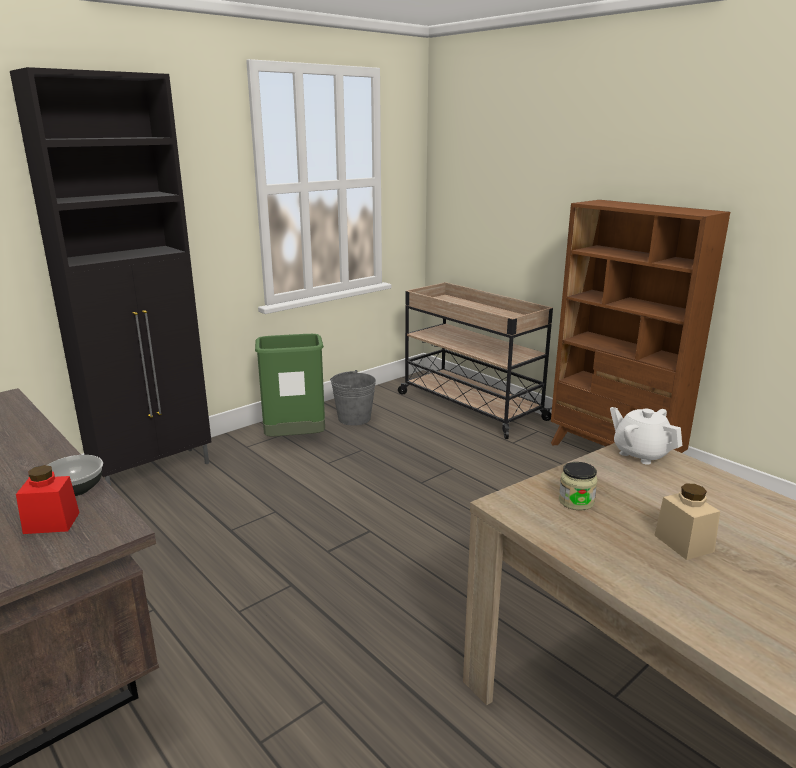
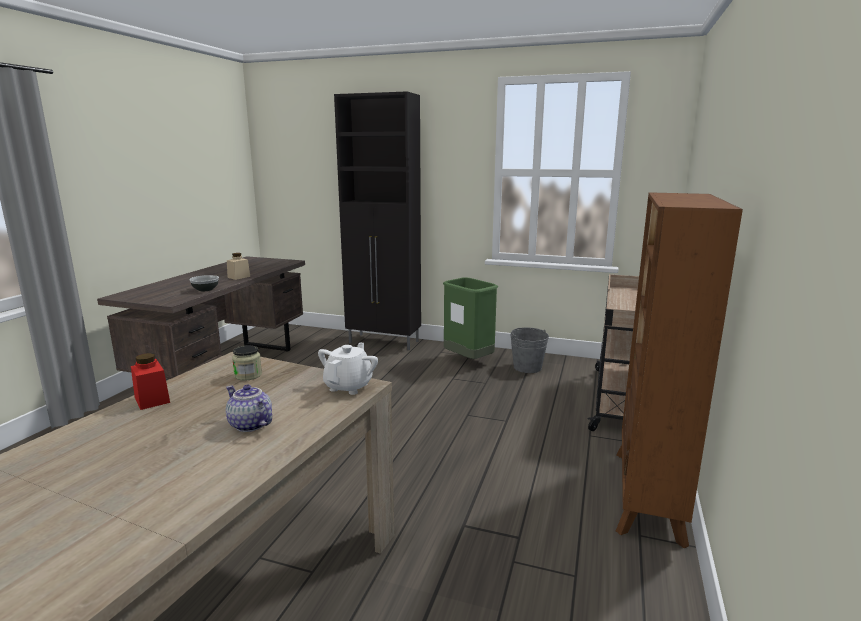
camera: 60 degrees right, 5 degrees down
red jar [16,465,80,534] -> red jar moved to [131,353,170,410]
beige jar [654,484,720,560] -> beige jar moved to [227,253,250,280]
none -> teapot [226,385,272,432]

